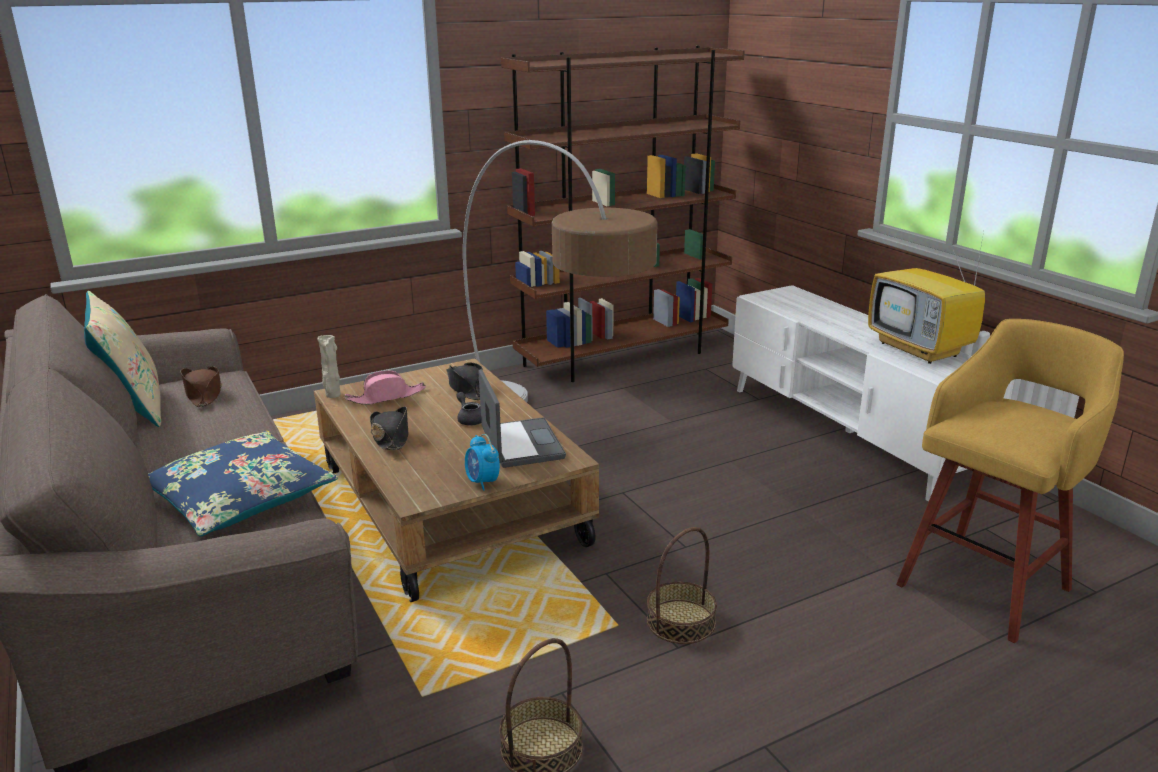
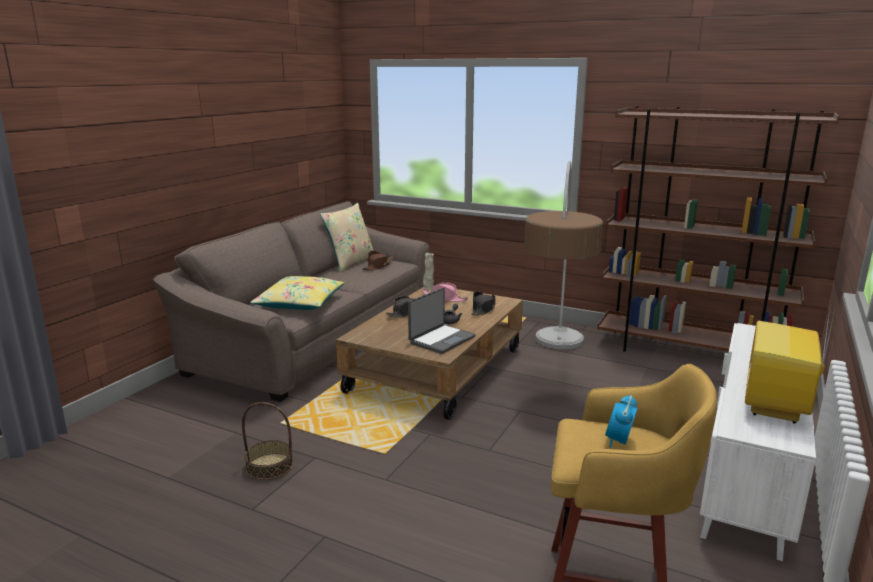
camera: 55 degrees right, 5 degrees down
blue pillow [148,431,338,537] -> yellow pillow [250,276,345,310]
alarm clock [465,434,500,491] -> alarm clock moved to [605,395,637,448]
basket [647,527,717,644] -> none

